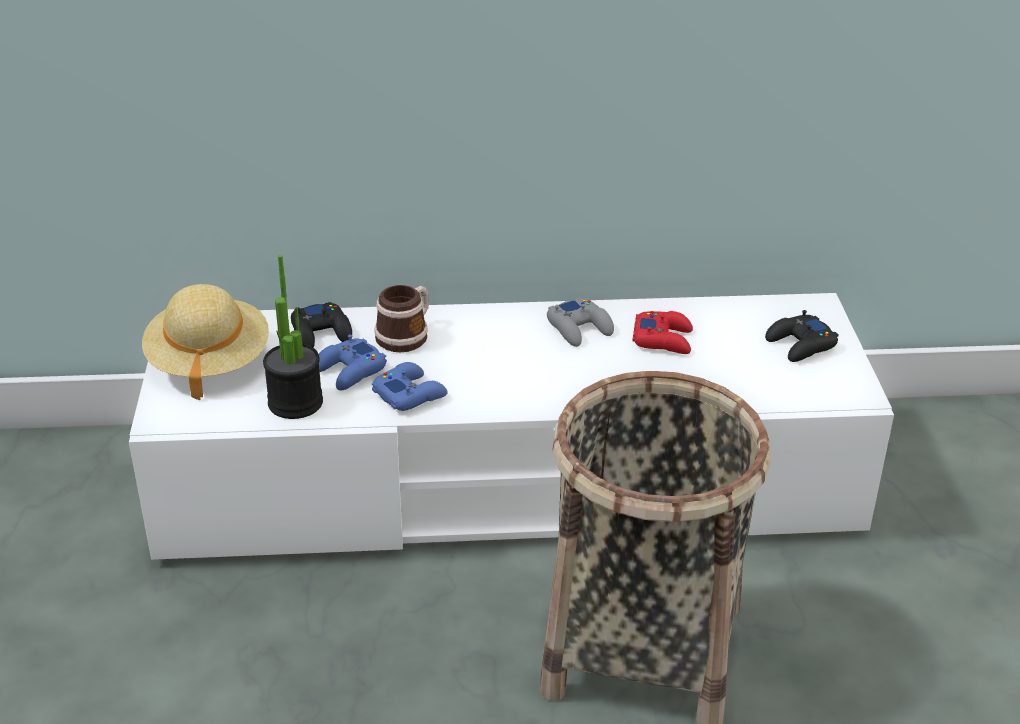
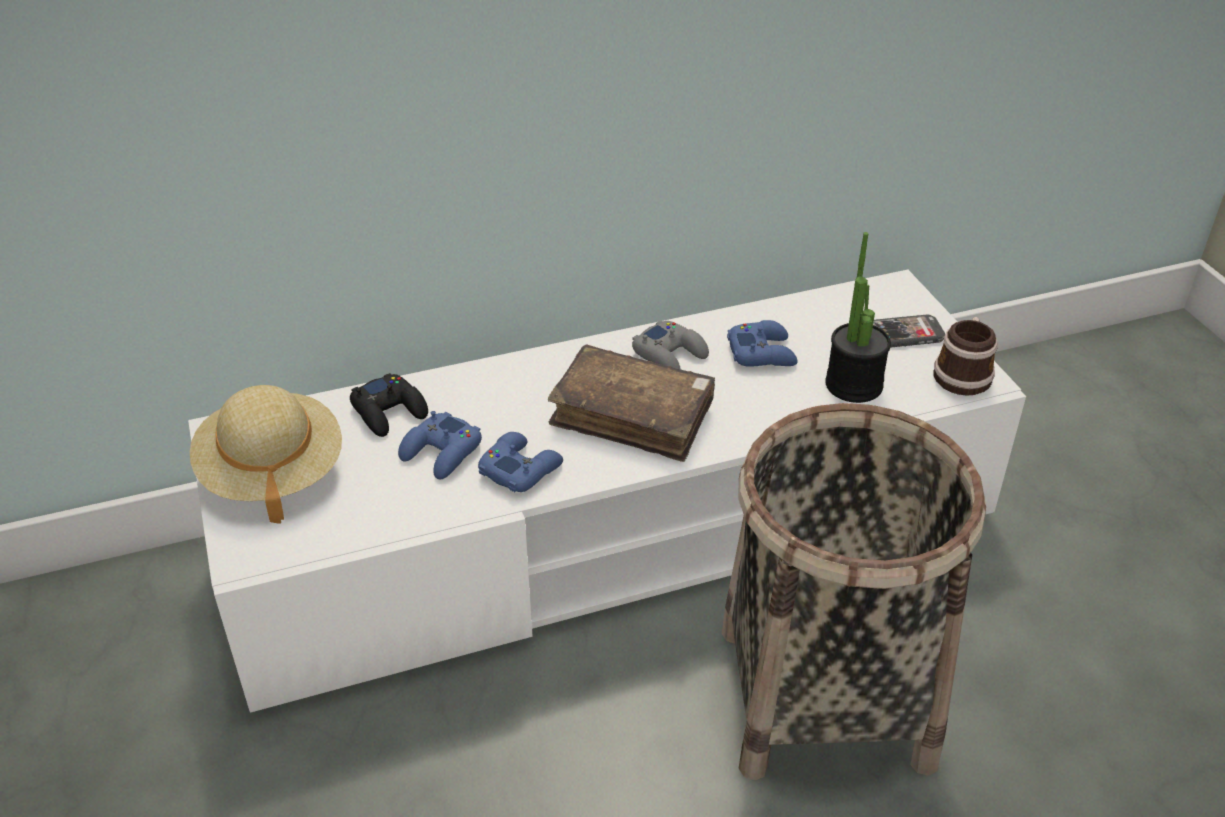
camera: 15 degrees left, 5 degrees up
potted plant [263,255,323,419] -> potted plant moved to [825,232,891,403]
mug [374,285,429,352] -> mug moved to [934,317,997,396]
red game controller [633,311,693,354] -> blue game controller [727,320,798,367]
black game controller [765,310,839,362] -> phone [873,314,945,348]
none -> brown book [548,344,715,462]

